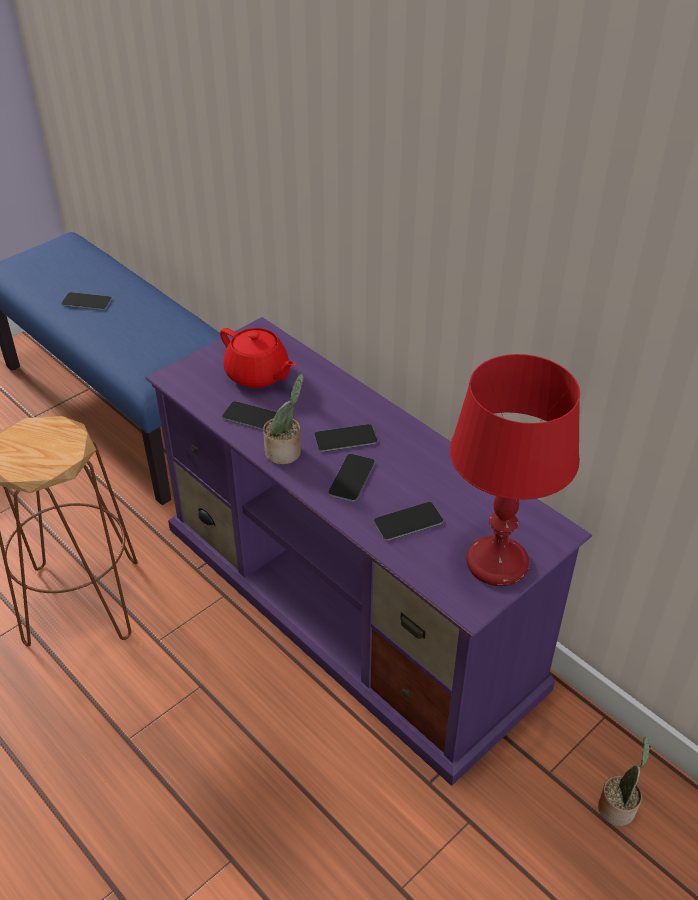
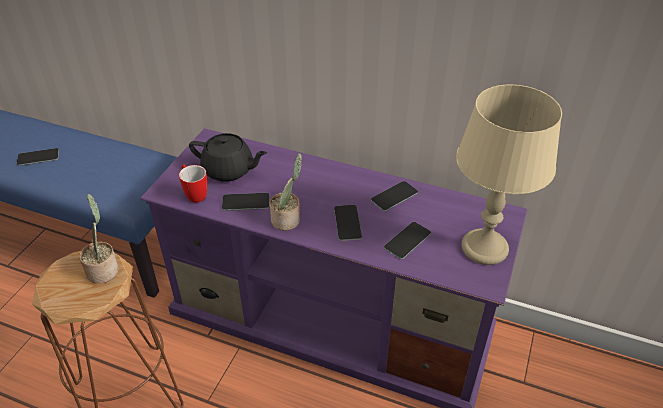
camera: 25 degrees left, 0 degrees up
red teapot [220,328,296,388] -> black teapot [189,133,267,182]
phone [314,424,377,452] -> phone moved to [371,181,418,211]
red table lamp [450,354,580,586] -> beige table lamp [456,85,562,265]
potted plant [598,737,650,826] -> potted plant moved to [79,194,119,284]
none -> mug [179,165,207,203]

